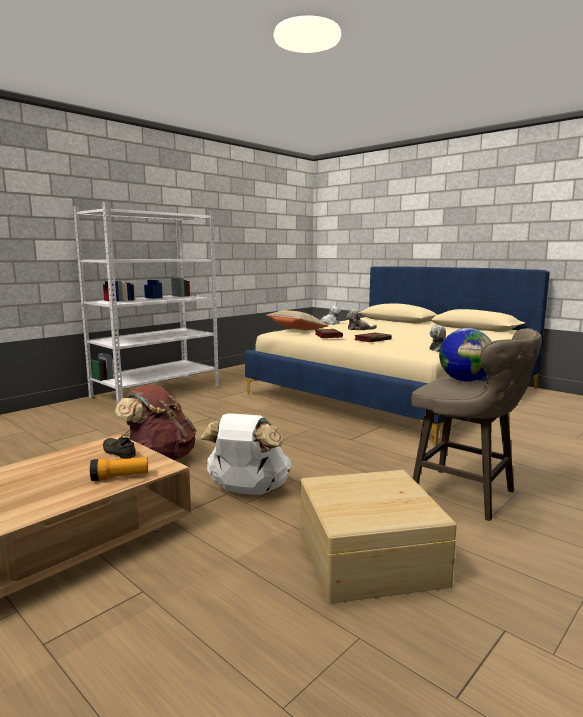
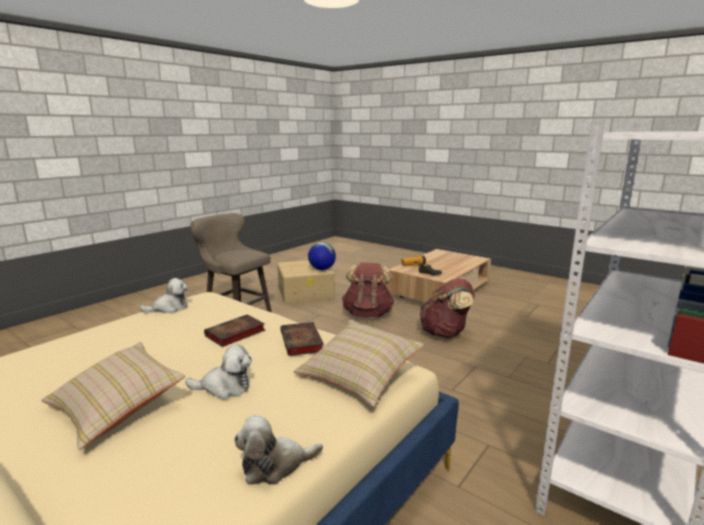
camera: 175 degrees right, 5 degrees up
white backpack [200,413,291,495] -> brown backpack [342,263,394,318]
globe [439,328,492,382] -> globe moved to [308,242,336,270]
none -> beige pillow [41,342,185,450]

